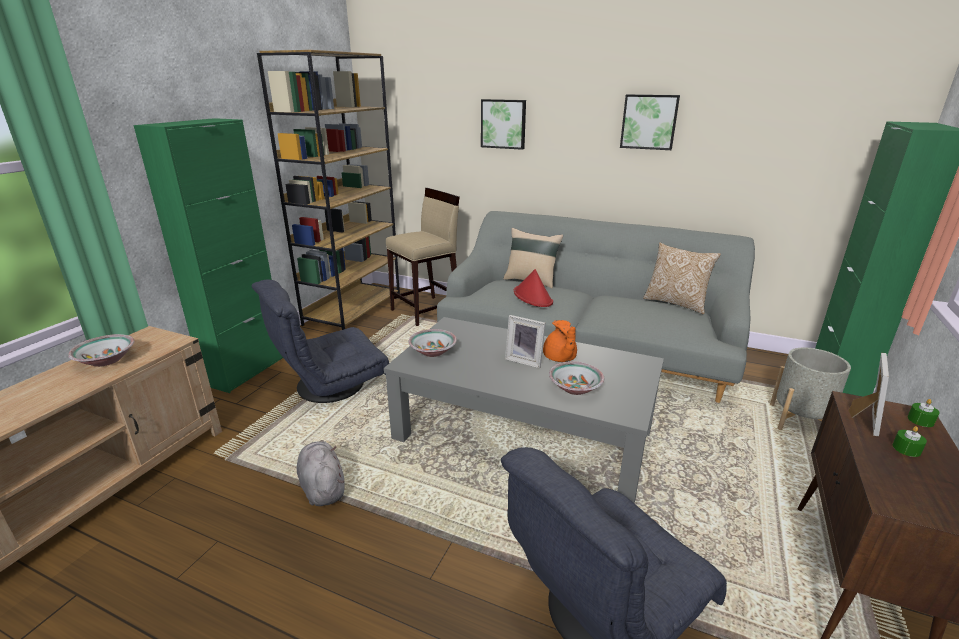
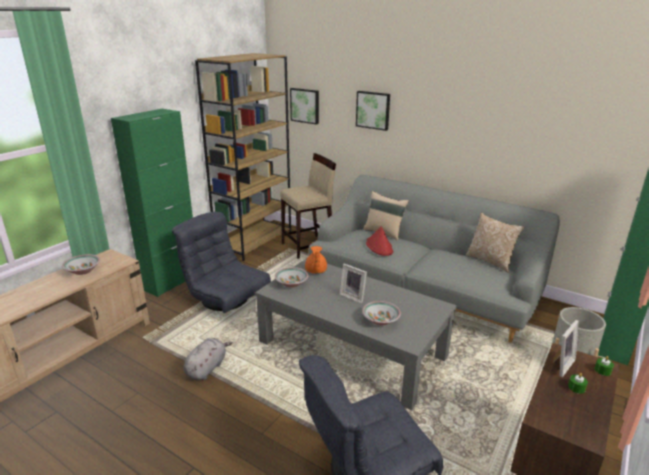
camera: 10 degrees right, 0 degrees up
grey armchair [251,279,389,403] -> grey armchair turned 60 degrees clockwise [172,212,271,313]
grey plush toy [297,440,345,506] -> grey plush toy turned 45 degrees clockwise [183,338,233,380]
orange teapot [543,320,577,362] -> orange teapot moved to [305,246,327,274]
picture [620,94,680,150] -> picture moved to [290,88,319,125]

